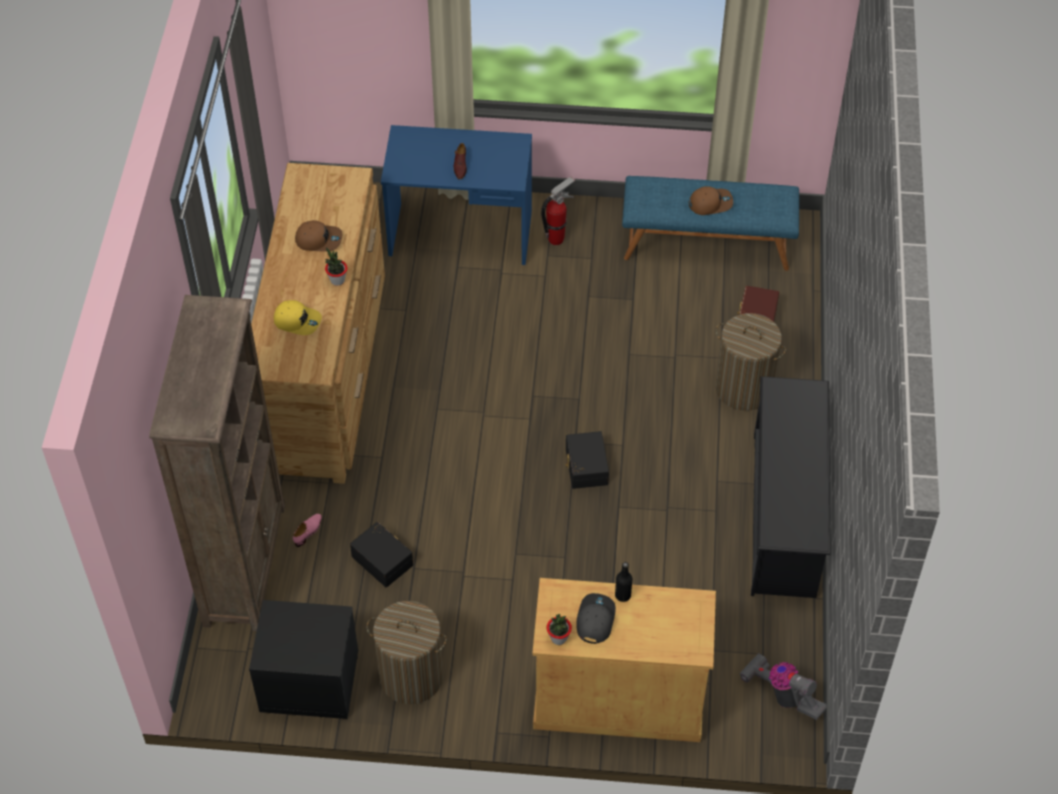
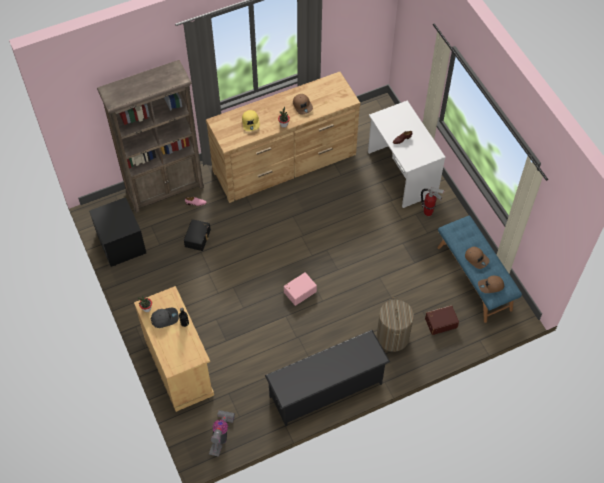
camera: 60 degrees right, 5 degrees up
laundry basket [366,601,447,704] -> none
blue desk [381,125,532,265] -> white desk [368,101,446,208]
black storage box [566,431,609,489] -> pink storage box [284,272,317,306]
none -> brown cap [478,276,504,293]

